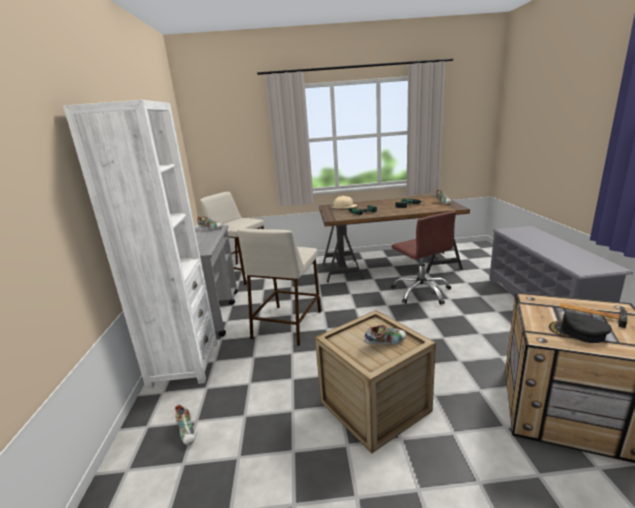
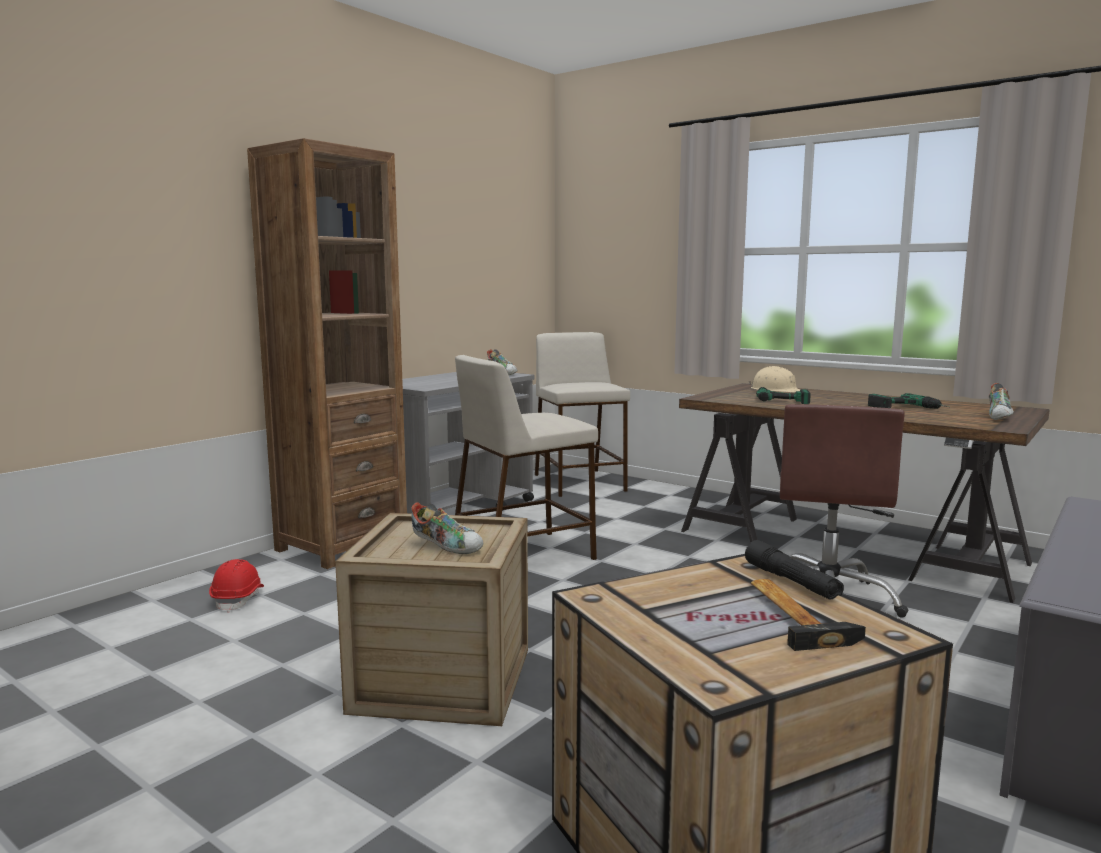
camera: 40 degrees right, 10 degrees down
white bookcase [63,100,217,389] -> brown bookcase [247,138,407,569]
shoe [175,405,196,446] -> red hard hat [209,559,264,612]
black cap [549,312,612,343] -> none
none -> black flashlight [745,540,844,599]

